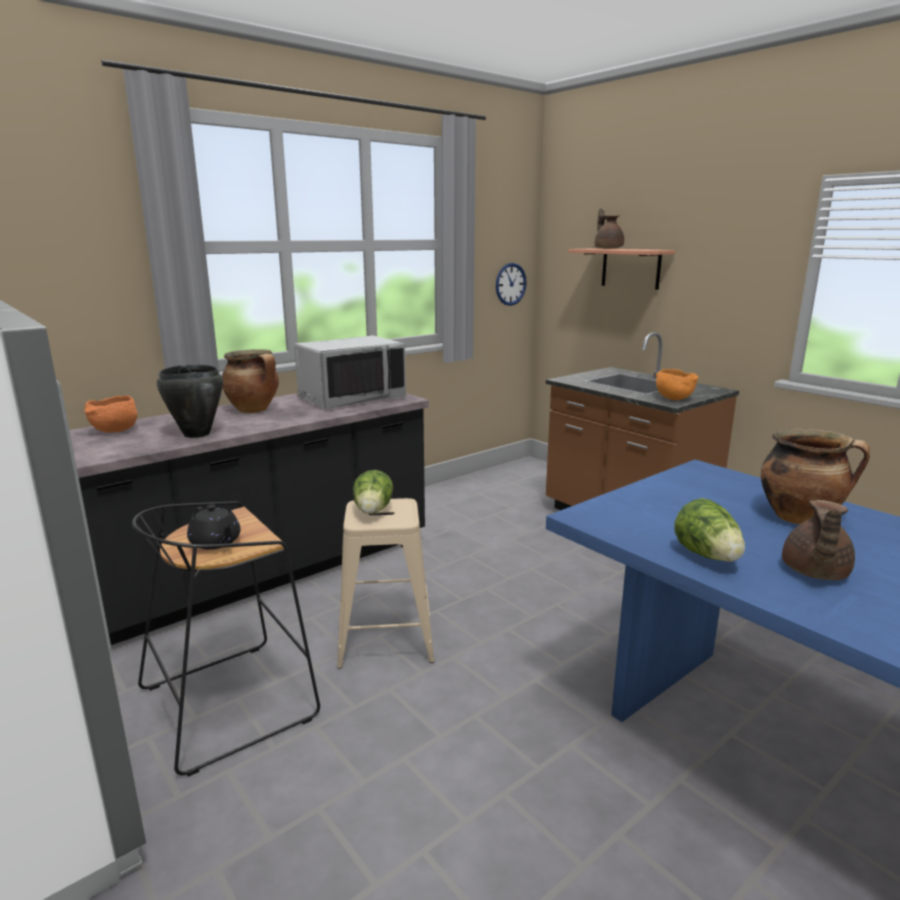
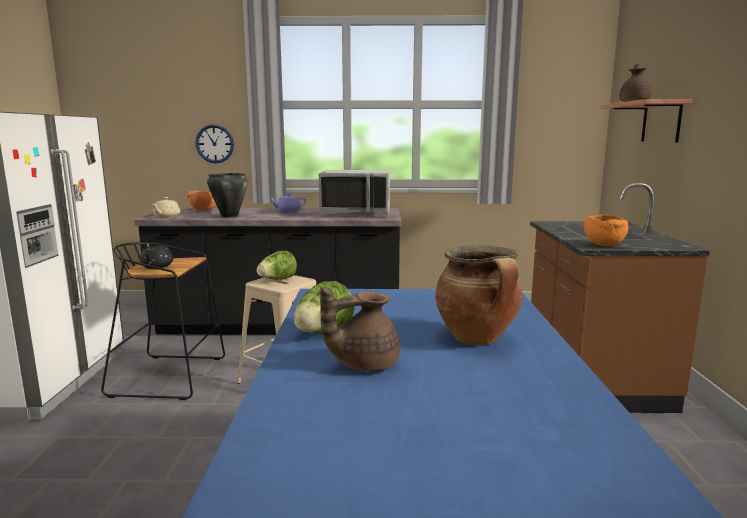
camera: 40 degrees right, 5 degrees down
cooking pot [222,349,279,413] -> purple teapot [269,193,306,212]
wall clock [496,263,527,306] -> wall clock moved to [196,124,234,163]
none -> beige teapot [152,197,181,218]

